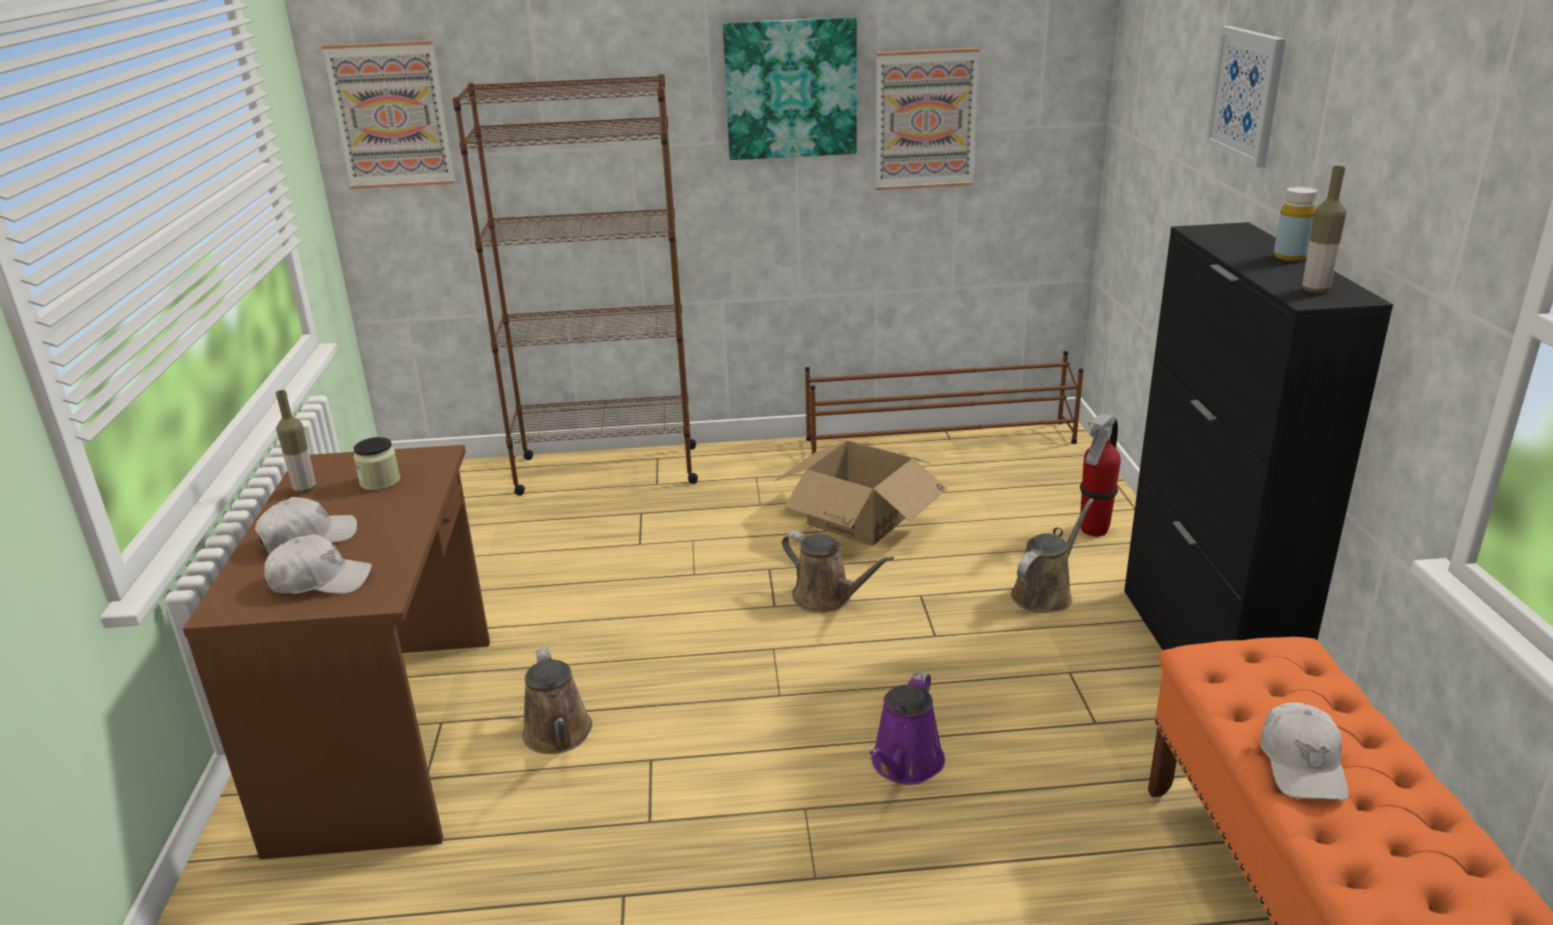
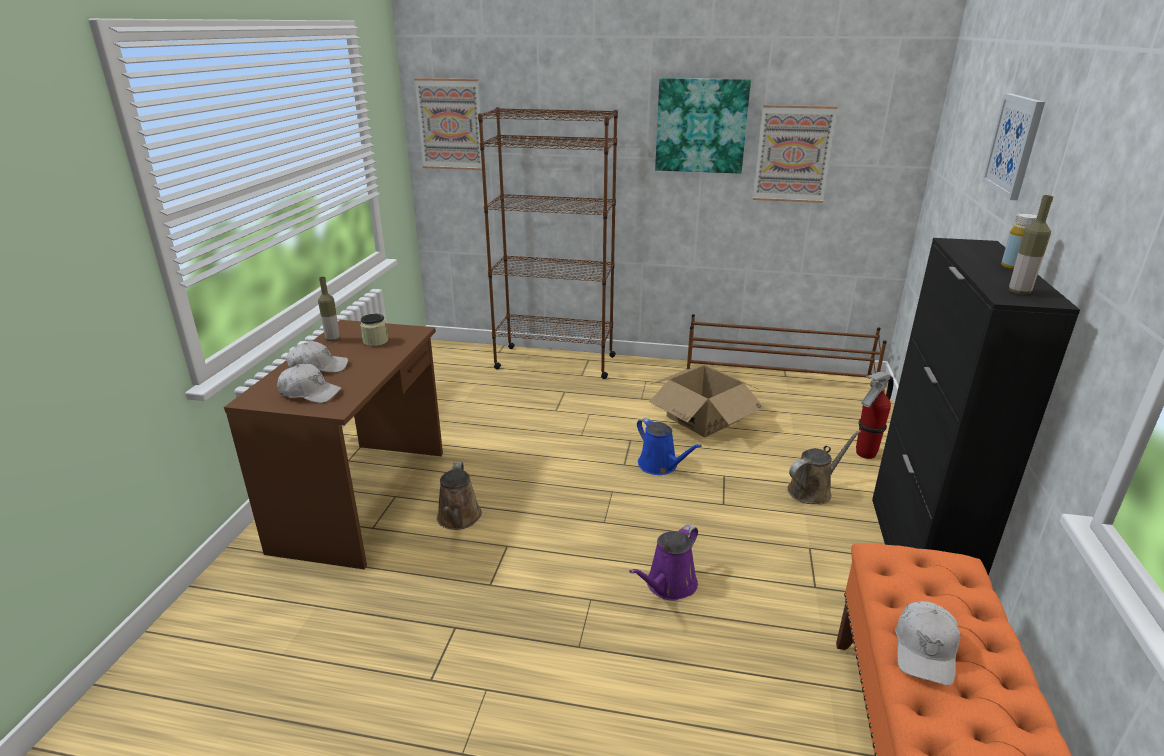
camera: 15 degrees right, 0 degrees up
brown watering can [782,531,894,613] -> blue watering can [637,418,702,475]

